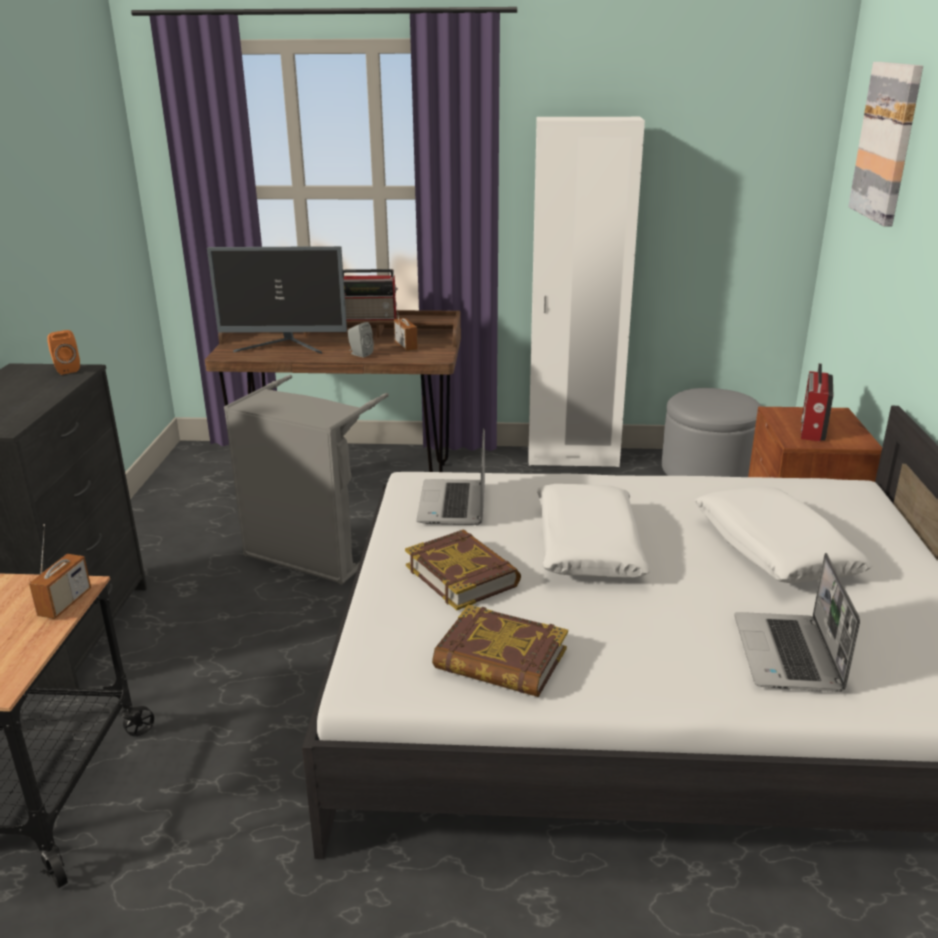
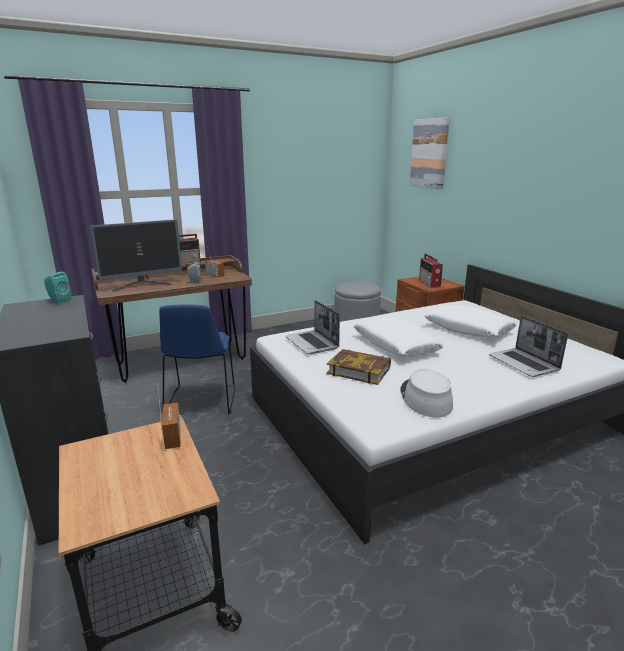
camera: 30 degrees left, 5 degrees down
orange speaker [47,330,80,375] -> turquoise speaker [44,271,71,303]
grey laundry basket [224,375,389,585] -> blue chair [159,305,236,414]
book [432,605,568,697] -> grey hat [400,369,453,417]
white wardrobe [529,117,645,467] -> none

